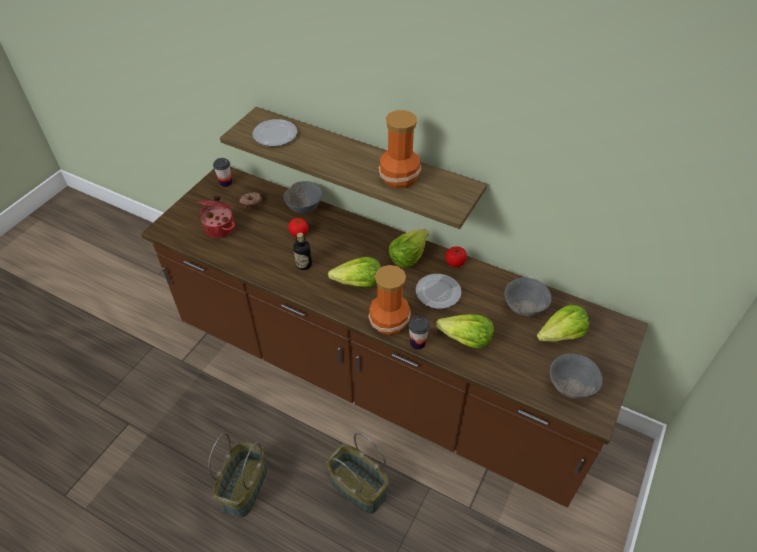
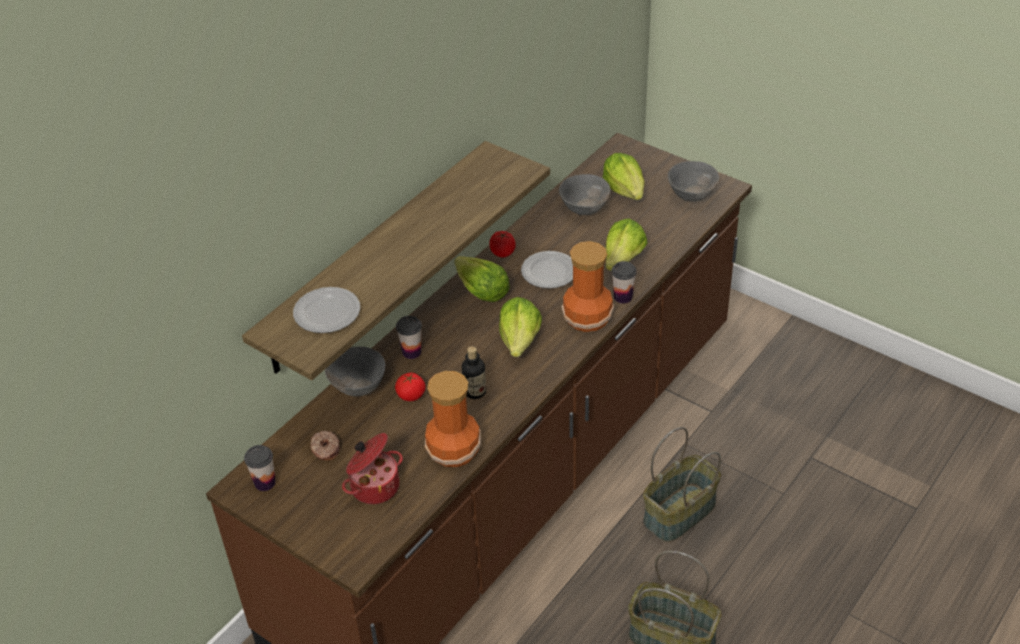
camera: 80 degrees left, 5 degrees down
vase [378,110,421,188] -> vase moved to [425,371,481,467]
none -> cup [396,316,422,359]

